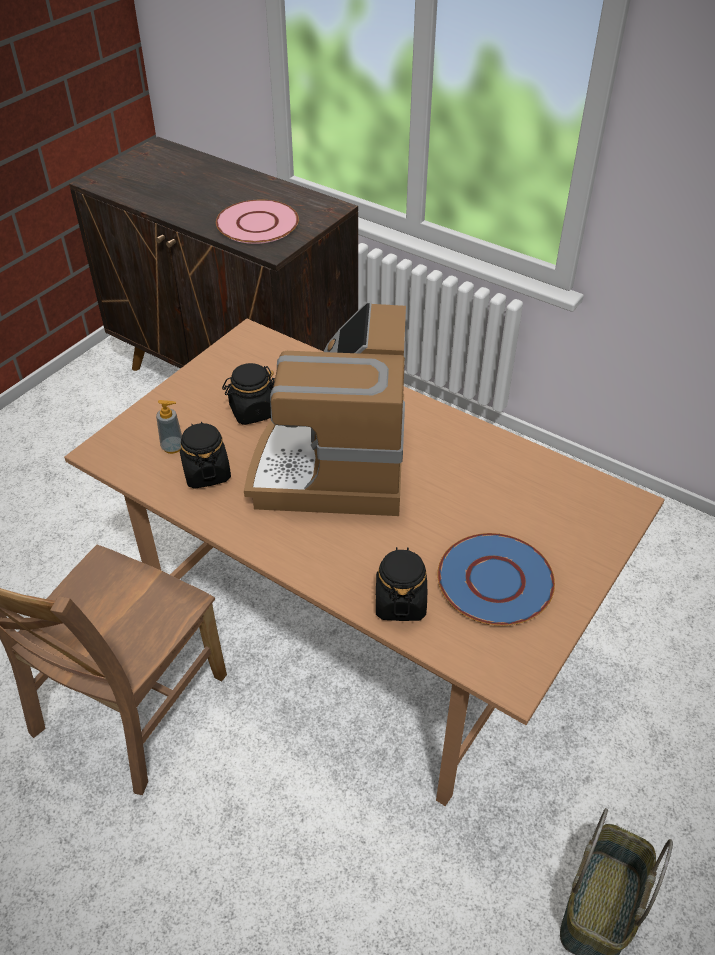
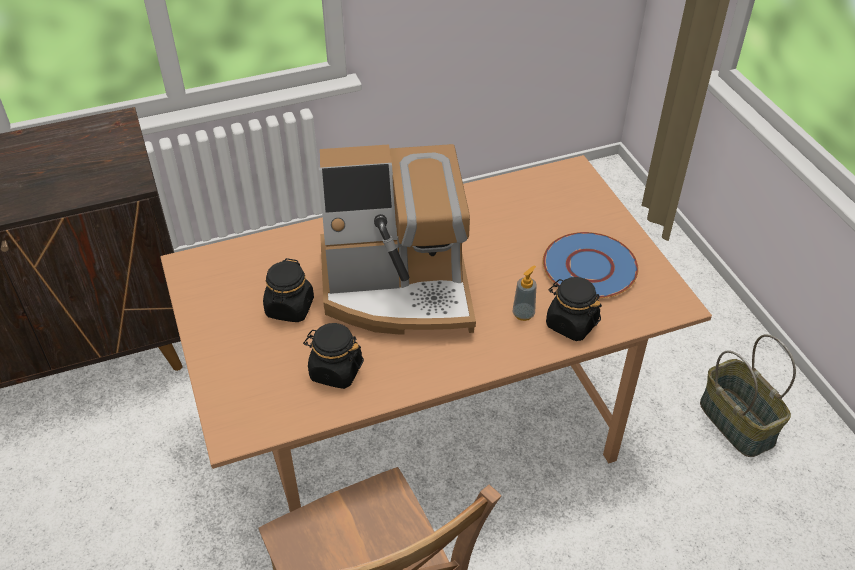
camera: 55 degrees left, 0 degrees up
soap dispenser [156,400,182,454] -> soap dispenser moved to [513,265,537,321]
pink plate [216,200,299,244] -> none
coffee machine [244,301,406,516] -> coffee machine turned 45 degrees counterclockwise [319,144,476,335]

